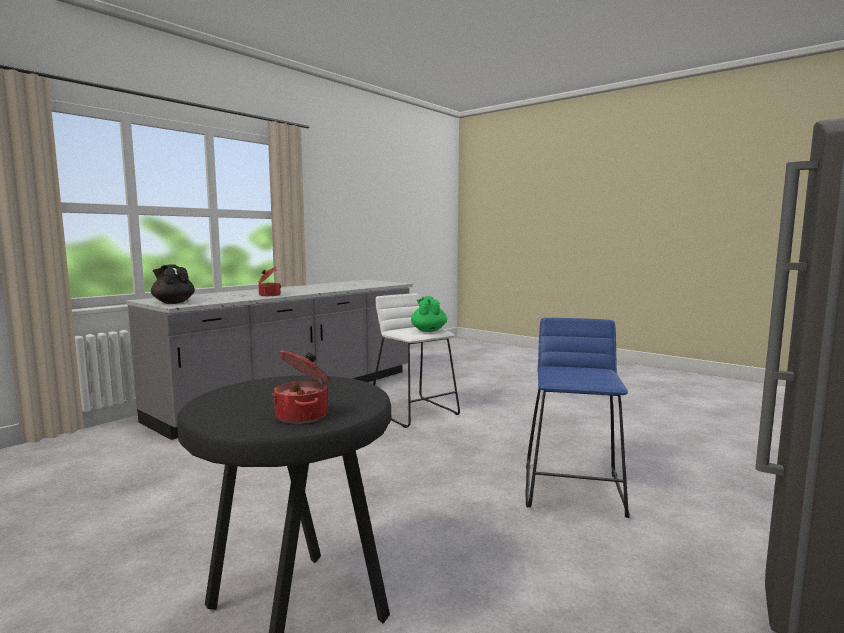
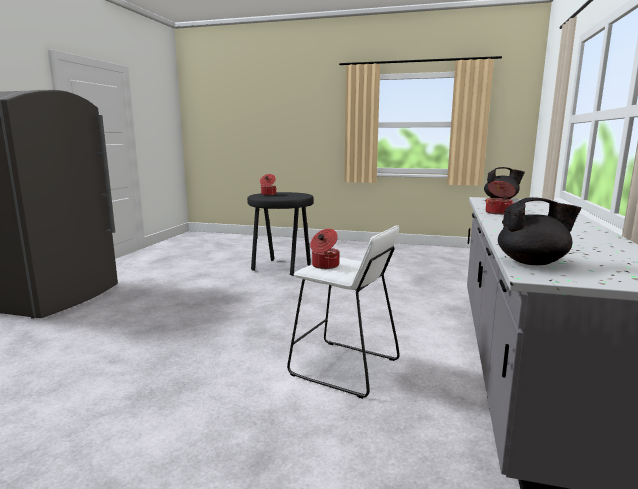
camera: 155 degrees right, 5 degrees up
green teapot [411,296,447,332] -> cooking pot [310,229,339,269]
blue stool [525,318,629,518] -> none
none -> black teapot [498,197,581,265]

